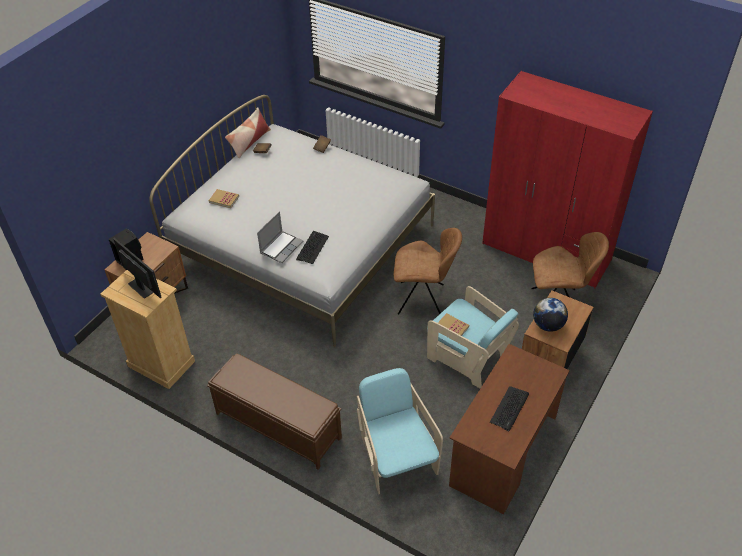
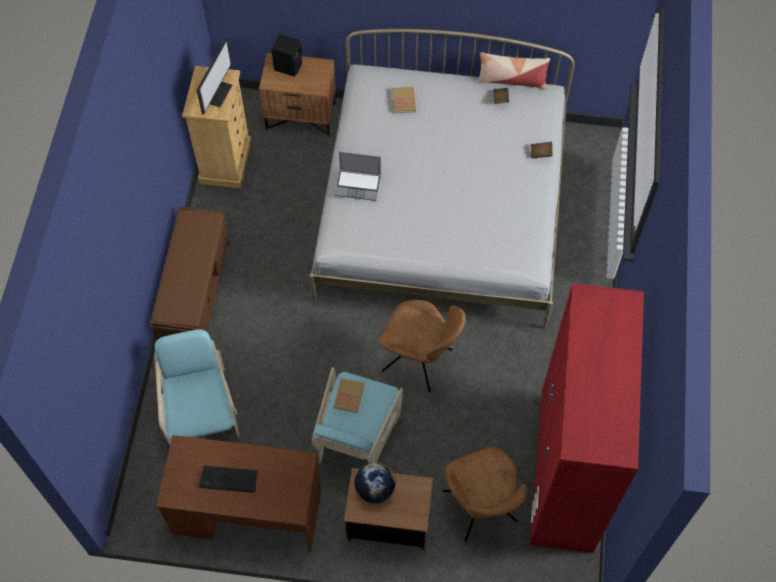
camera: 65 degrees right, 15 degrees up
keyboard [296,231,329,264] -> none
turquoise armchair [357,368,443,494] -> turquoise armchair turned 60 degrees counterclockwise [155,329,240,445]
brown chair [394,228,462,315] -> brown chair turned 45 degrees counterclockwise [379,300,466,393]

